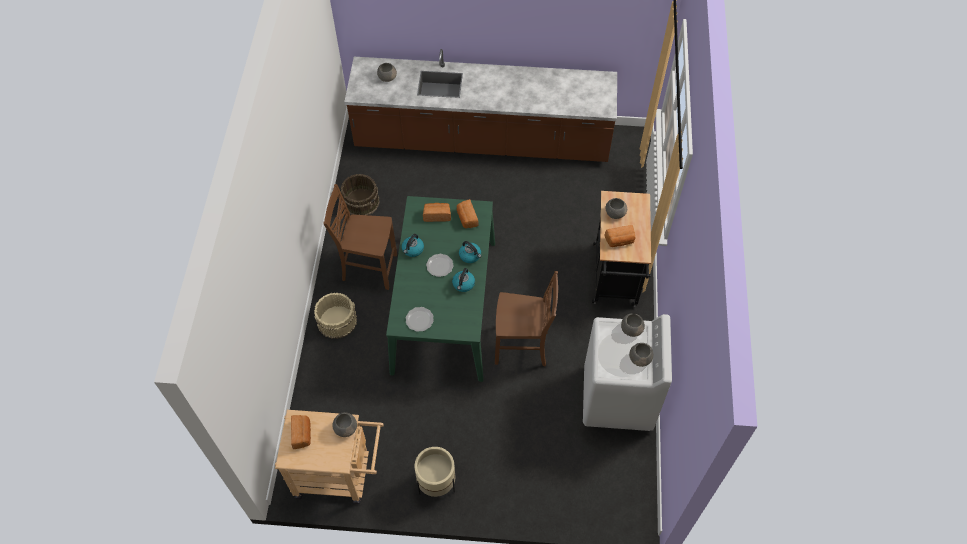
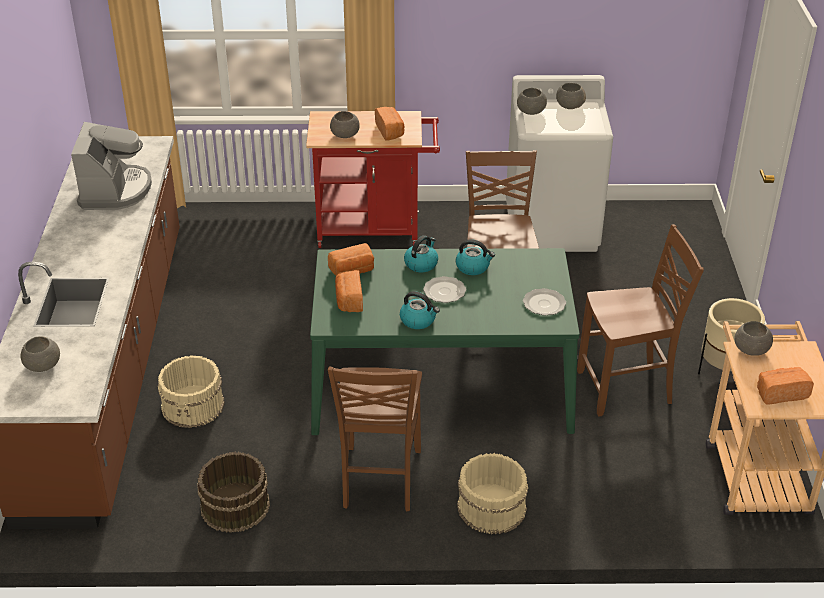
camera: 95 degrees left, 20 degrees down
black cart [592,191,651,307] -> red cart [306,111,440,248]
none -> coffee machine [71,122,152,210]
none -> beige bucket [158,355,225,428]
none -> brown chair [577,224,704,417]

